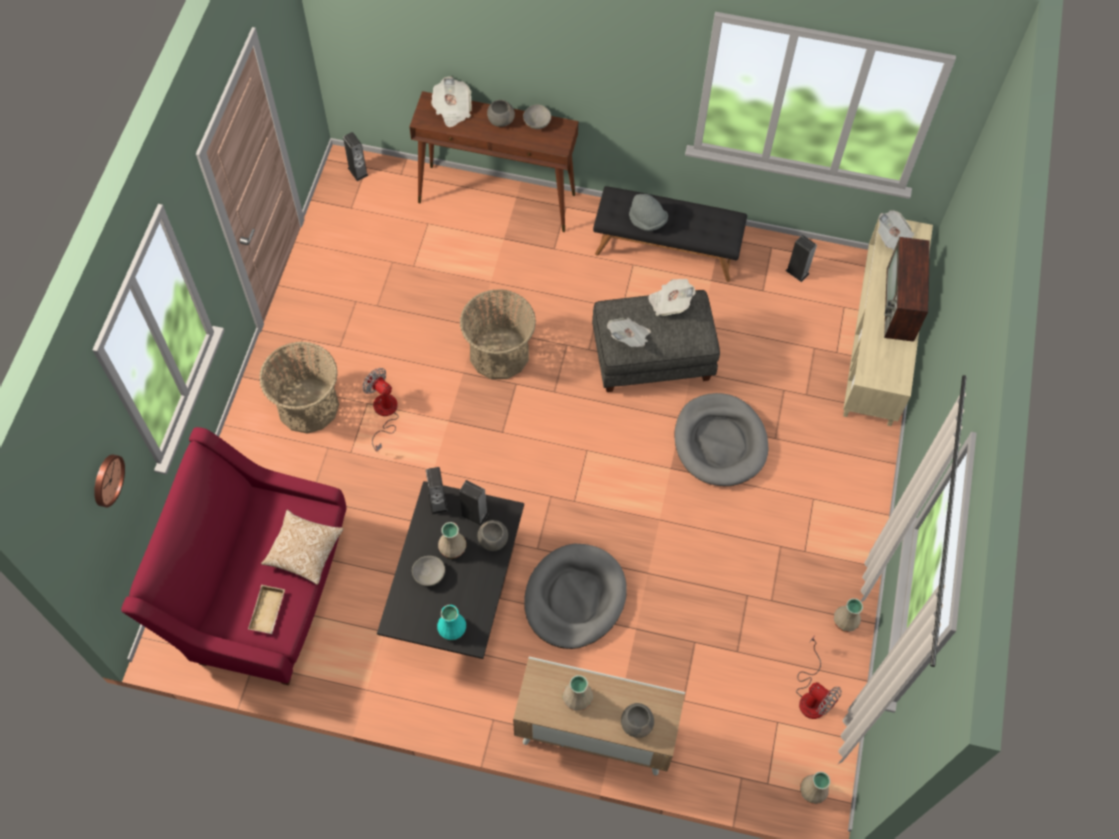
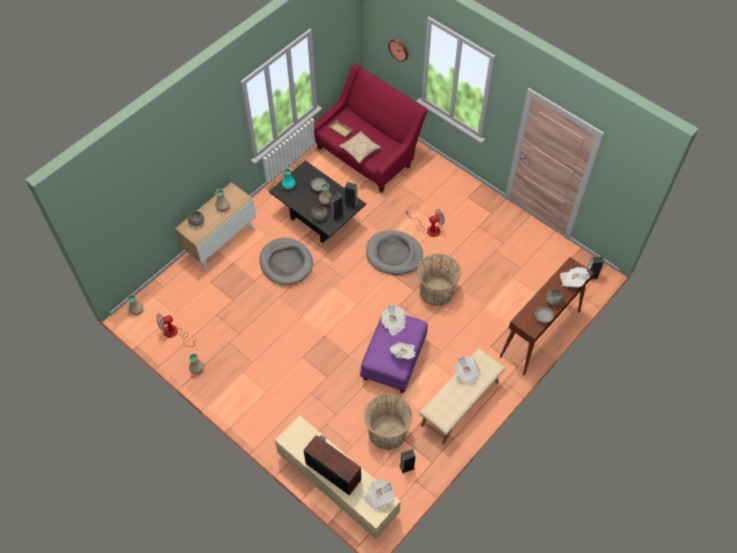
camera: 120 degrees right, 5 degrees down
basket [259,342,339,433] -> basket moved to [364,394,412,450]
grey ottoman [592,290,720,392] -> purple ottoman [360,315,428,393]
black bench [593,186,747,282] -> beige bench [419,348,505,444]
grey hat [629,194,668,231] -> newspaper [455,356,481,386]
grey dog bed [674,393,768,486] -> grey dog bed moved to [366,230,423,275]

